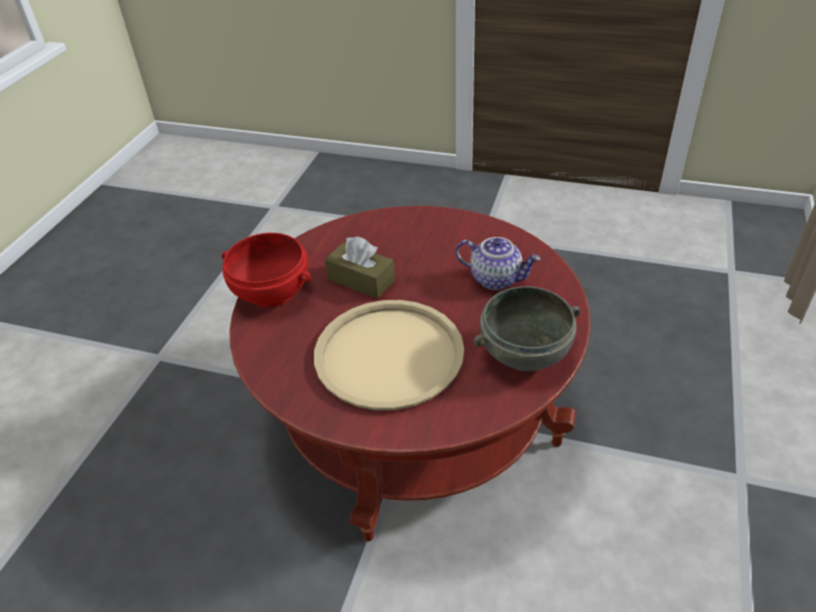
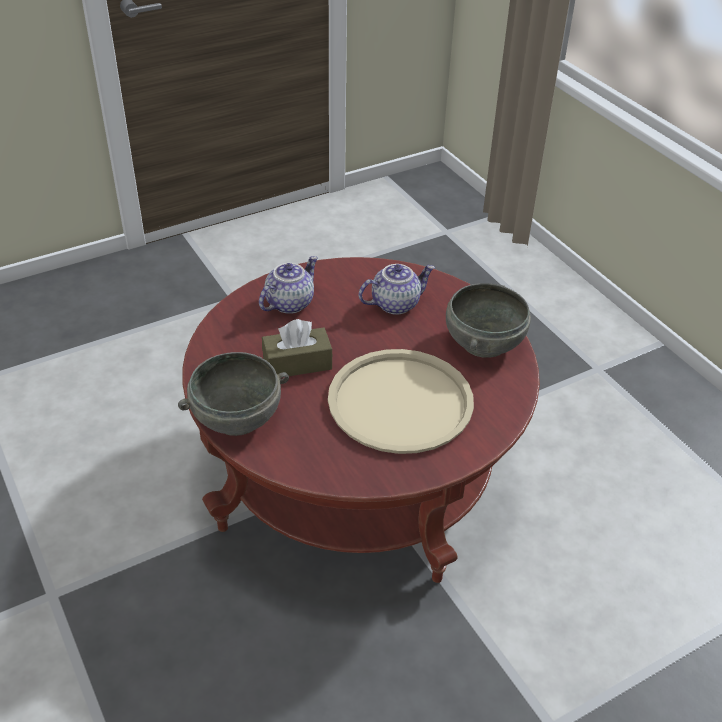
camera: 50 degrees left, 0 degrees up
red bowl [222,233,311,307] -> grey bowl [178,352,289,436]
none -> teapot [259,256,318,314]

